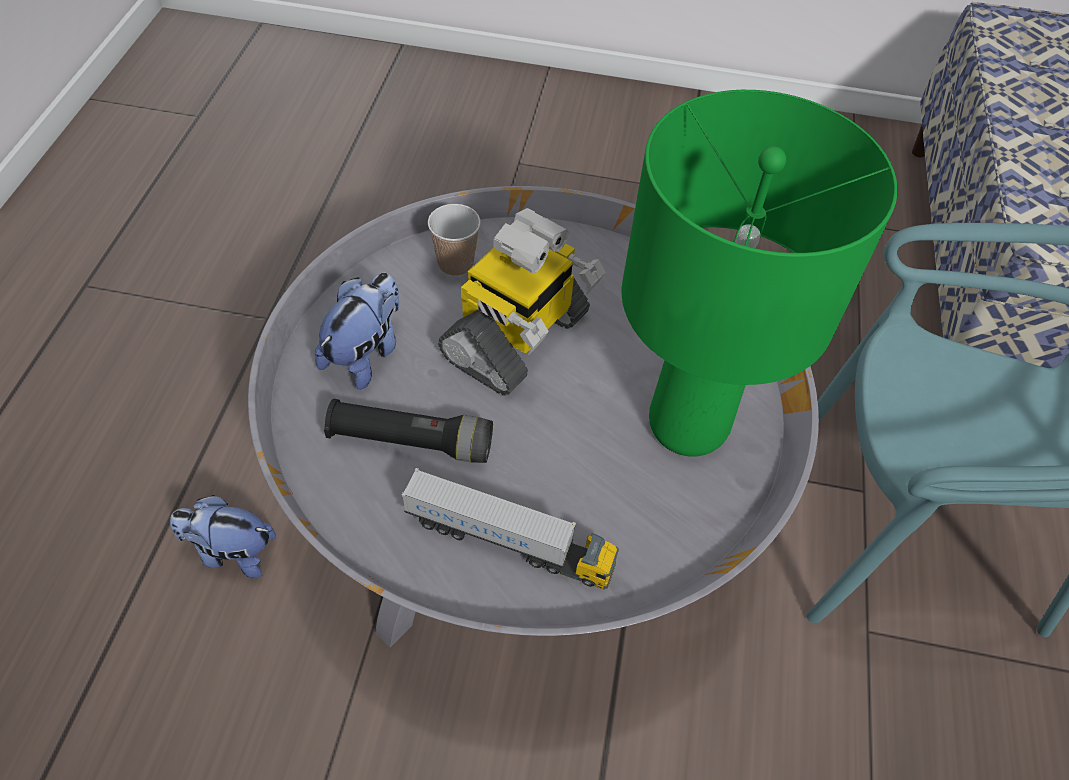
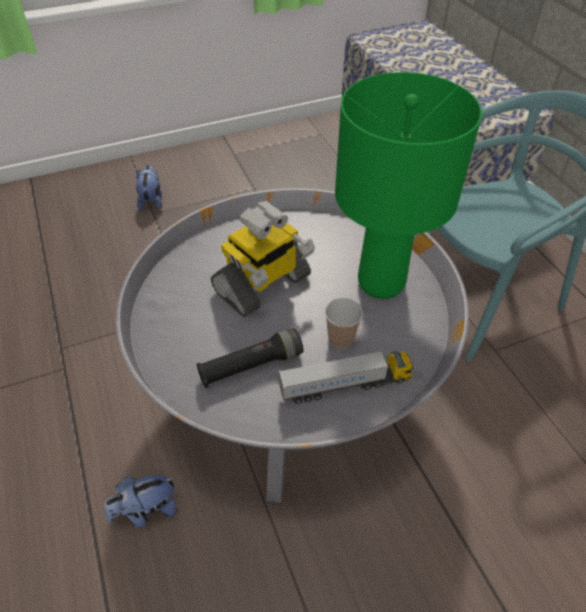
camera: 30 degrees left, 5 degrees down
plush toy [315,273,399,390] -> plush toy moved to [136,165,162,211]
cup [428,204,481,277] -> cup moved to [325,298,363,349]
toy robot [438,208,605,396] -> toy robot turned 45 degrees clockwise [211,201,315,317]

